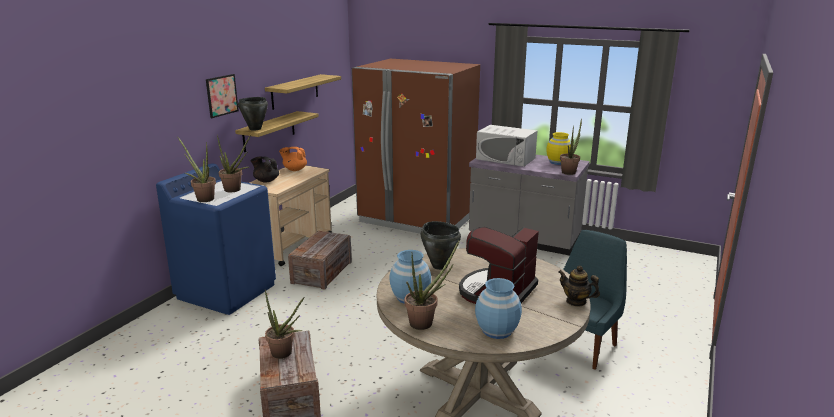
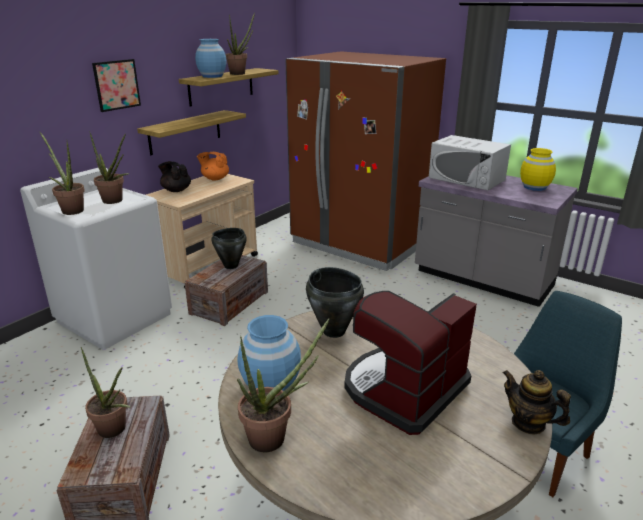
camera: 10 degrees right, 5 degrees up
blue washing machine [156,163,276,315] -> white washing machine [20,168,172,350]
black cooking pot [238,97,268,131] -> black cooking pot moved to [211,228,247,269]
blue vase [475,278,522,339] -> blue vase moved to [195,39,226,78]
potted plant [560,118,582,175] -> potted plant moved to [225,12,255,75]

